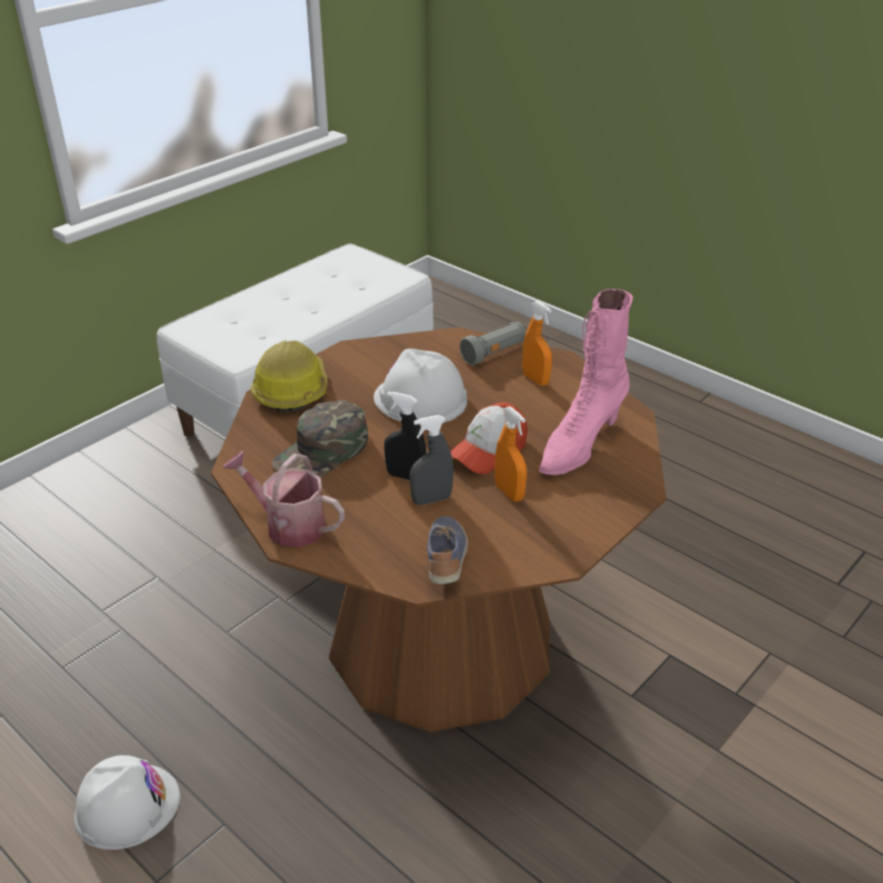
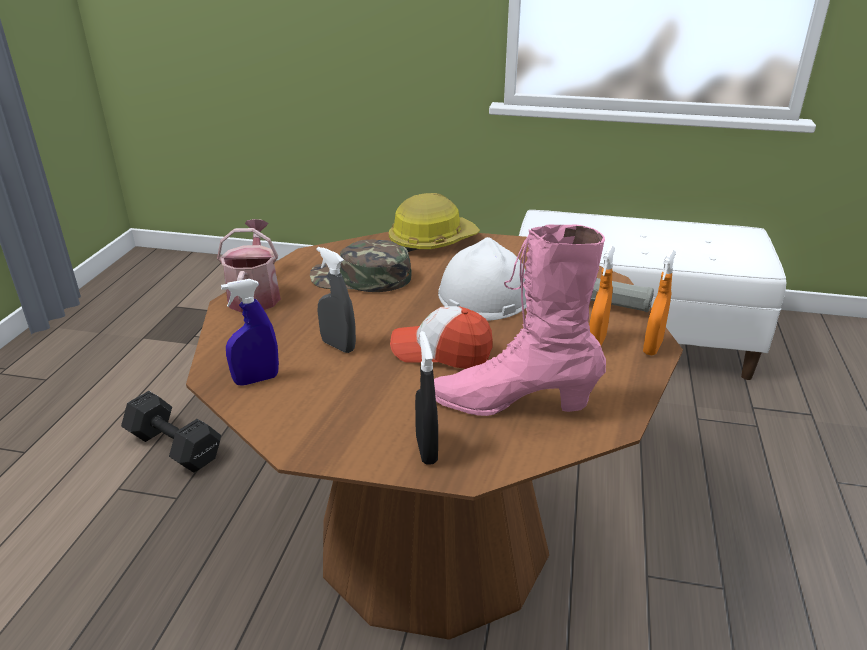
camera: 60 degrees right, 5 degrees down
white hard hat [74,755,180,850] -> black dumbbell [121,391,221,473]
black spray bottle [384,391,426,480] -> black spray bottle moved to [415,331,438,464]
shoe [427,516,468,584] -> blue spray bottle [221,279,279,386]
orange spray bottle [495,406,527,502] -> orange spray bottle moved to [643,250,676,355]

